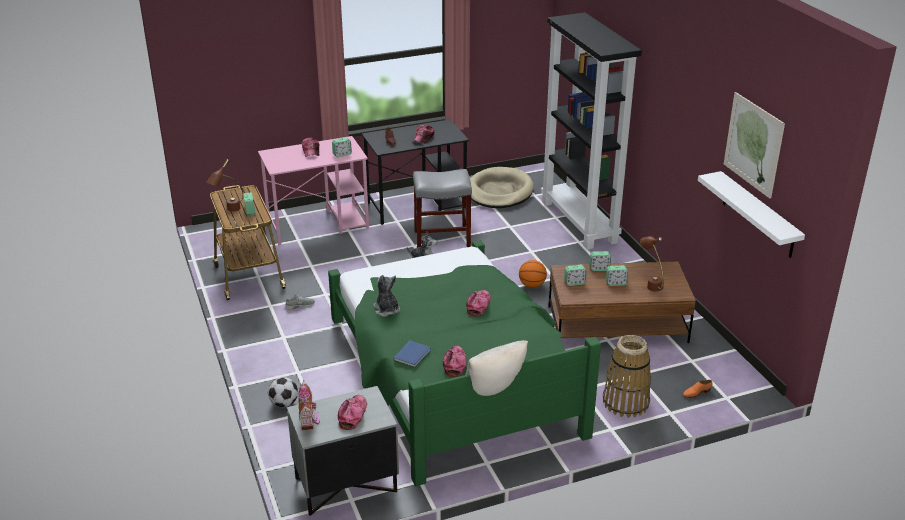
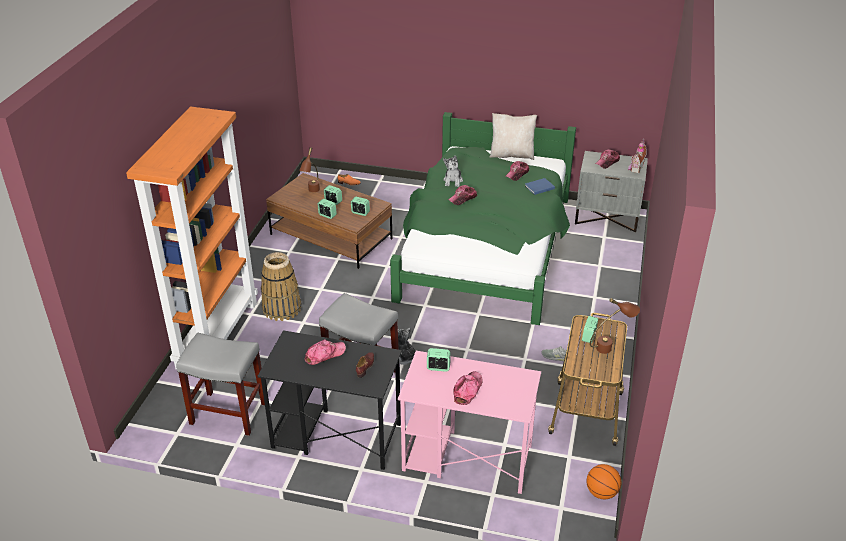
camera: 145 degrees left, 5 degrees up
football [268,377,298,407] -> none
plush toy [373,275,400,317] -> plush toy moved to [443,155,463,187]
beige dog bed [470,167,534,208] -> grey stool [176,333,265,436]
basketball [519,260,547,288] -> basketball moved to [586,464,621,499]
black bookcase [541,12,642,250] -> orange bookcase [126,107,258,370]
basket [603,335,651,418] -> basket moved to [261,252,301,321]
white shelf [698,171,805,258] -> none
picture [724,92,785,199] -> none

